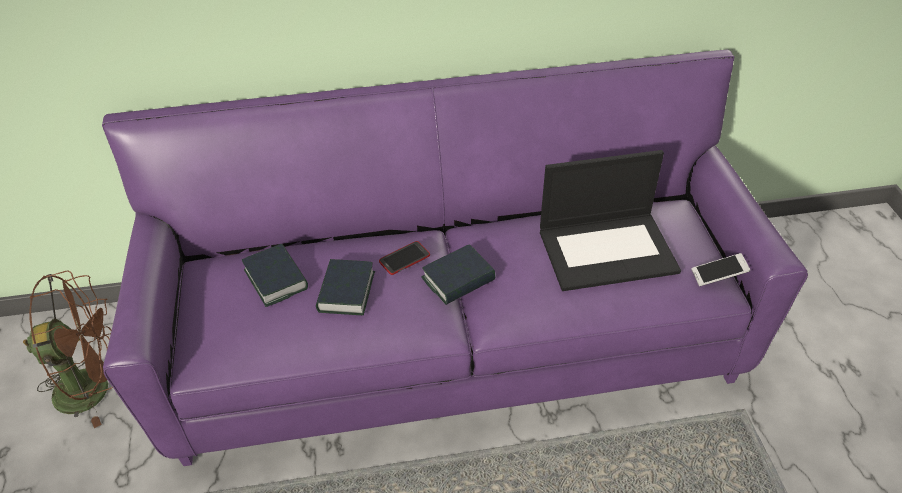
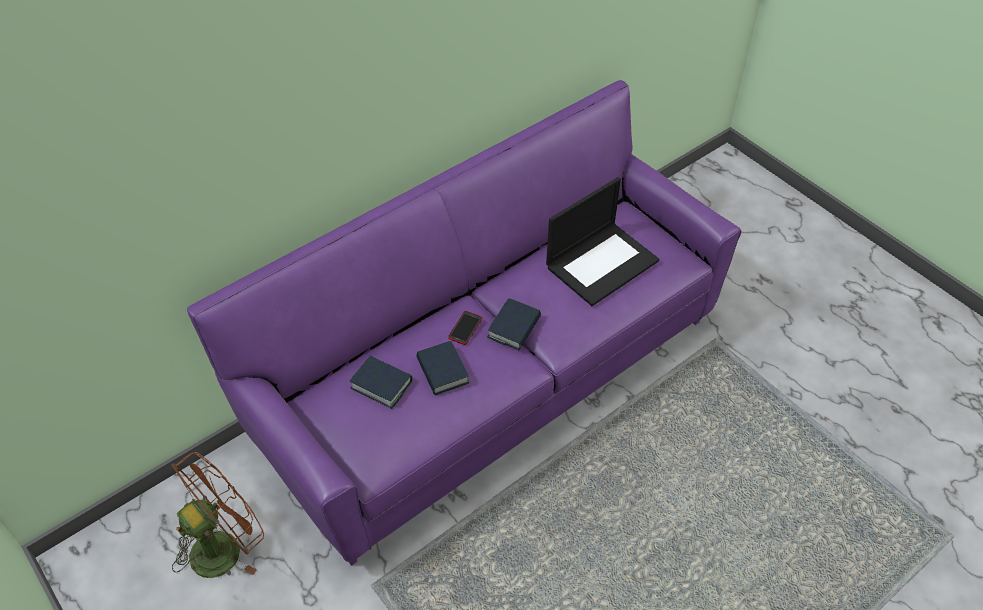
camera: 30 degrees left, 5 degrees up
phone [691,253,750,286] -> none

